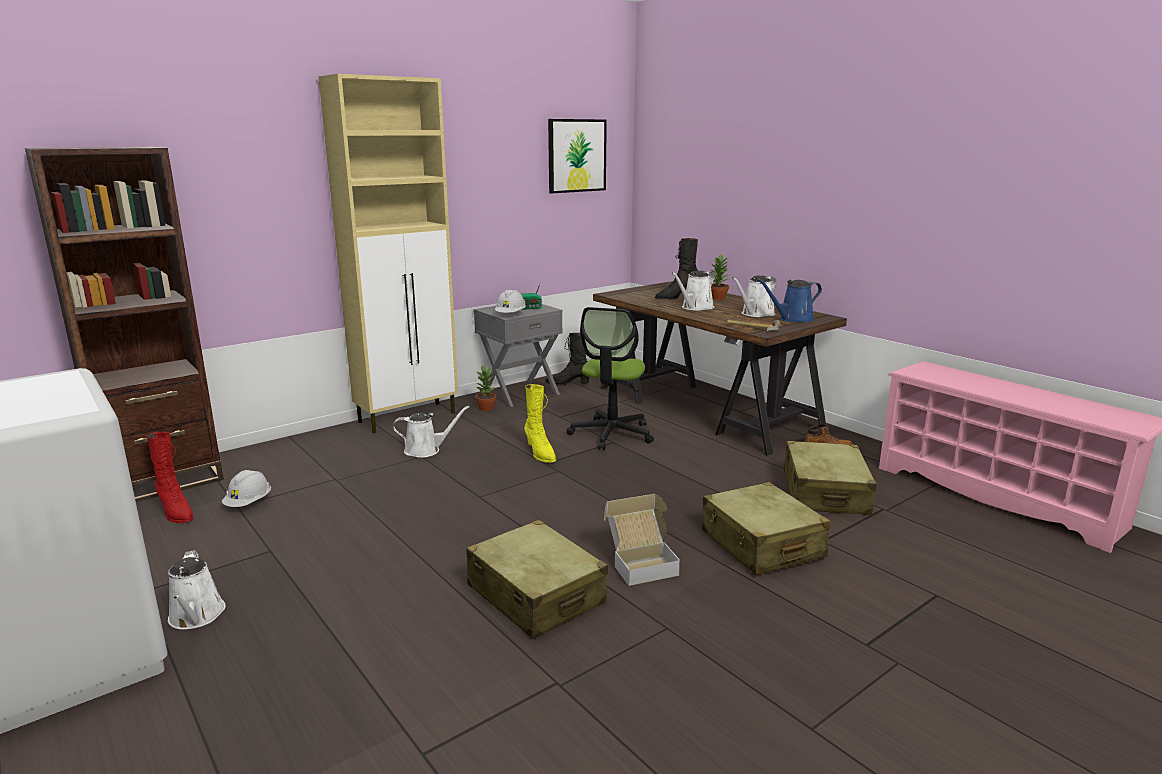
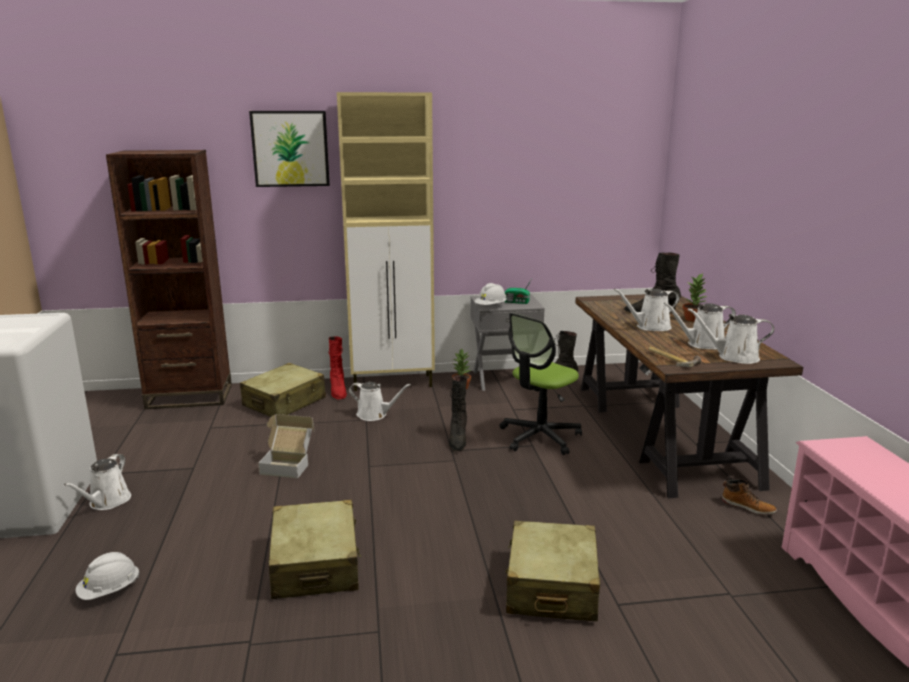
camera: 30 degrees right, 0 degrees up
red boot [147,432,194,523] -> red boot moved to [328,336,347,400]
white hard hat [222,470,271,507] -> white hard hat moved to [75,552,140,600]
yellow boot [524,384,556,463] -> black boot [449,375,467,451]
picture [548,119,607,193] -> picture moved to [249,111,330,187]
cardboard box [604,494,680,586] -> cardboard box moved to [258,414,314,478]
blue watering can [757,279,822,322] -> white watering can [688,308,774,364]
beige suitcase [784,441,877,515] -> beige suitcase moved to [240,363,326,417]

